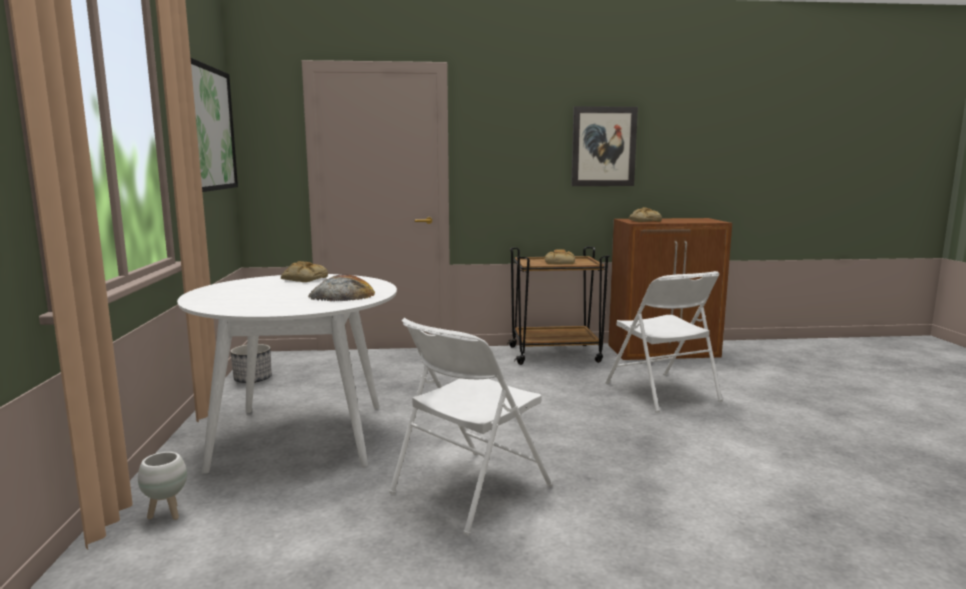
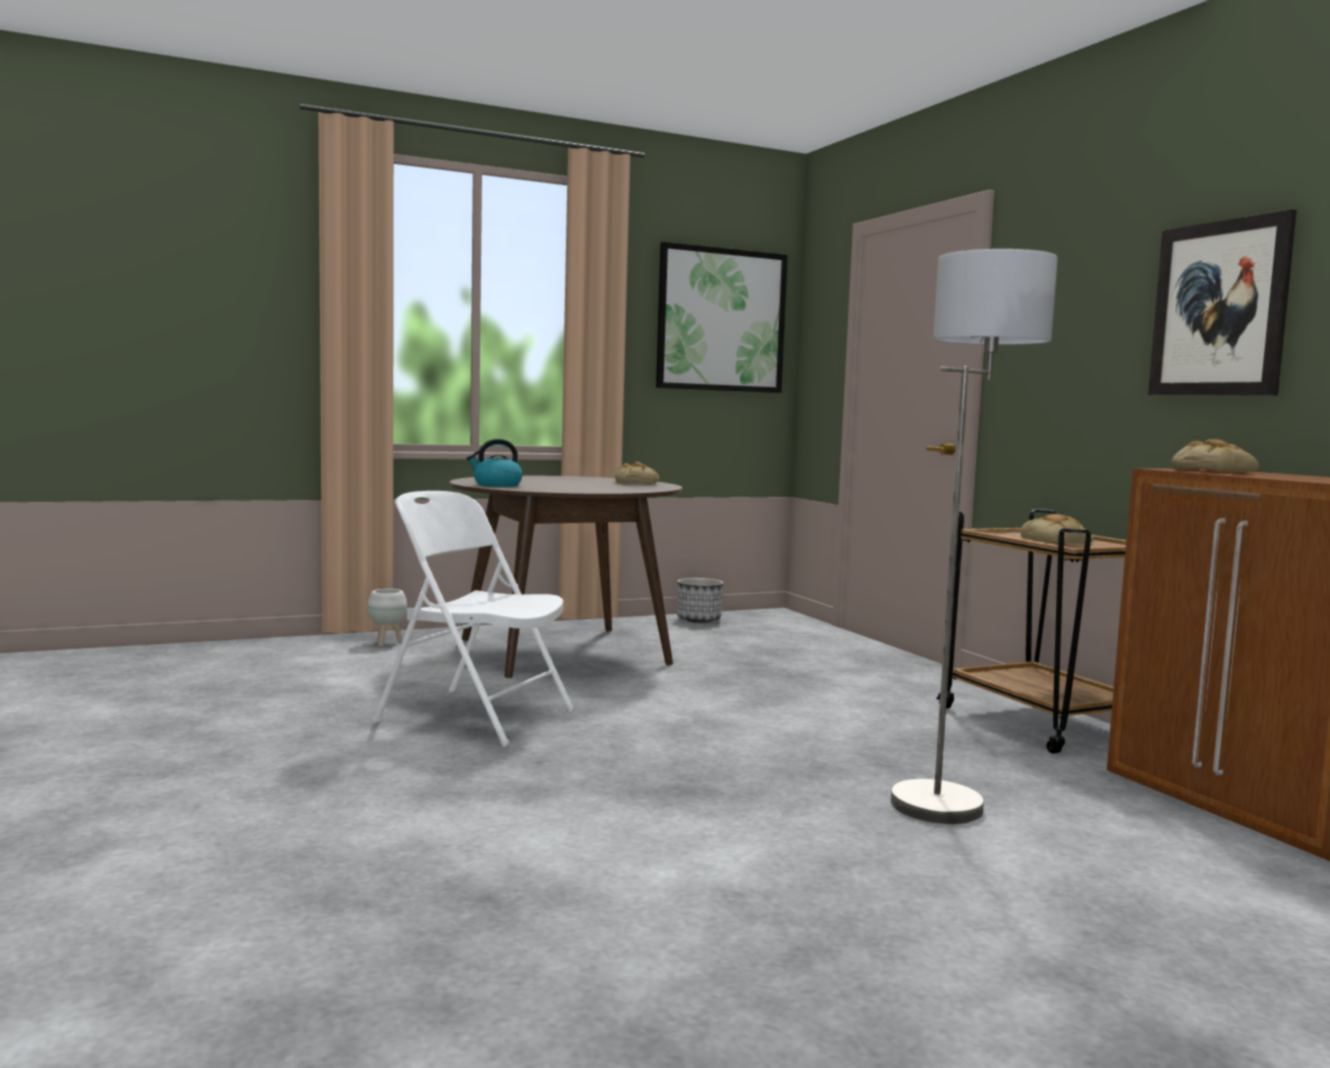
camera: 70 degrees right, 5 degrees down
white dining table [177,274,397,474] -> brown dining table [450,476,682,678]
bread [308,274,375,301] -> none
white chair [605,271,723,413] -> grey floor lamp [891,249,1057,824]
none -> kettle [467,439,523,487]

